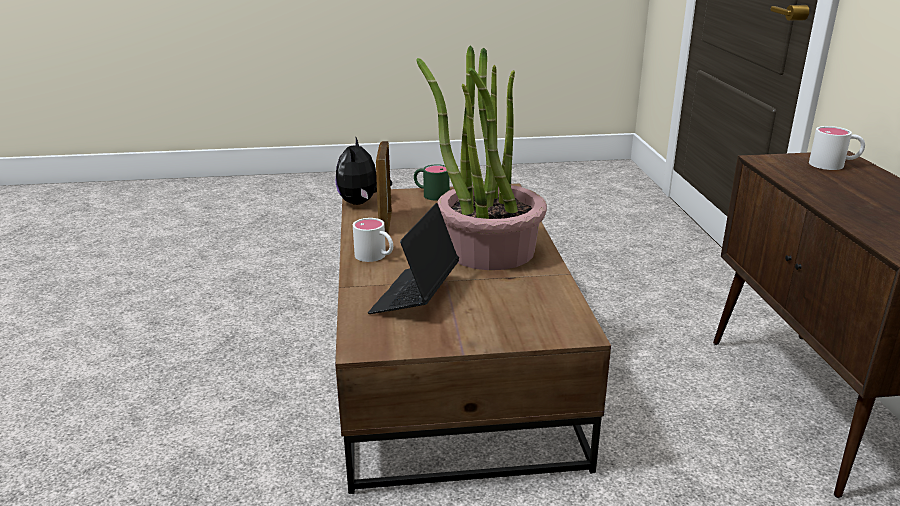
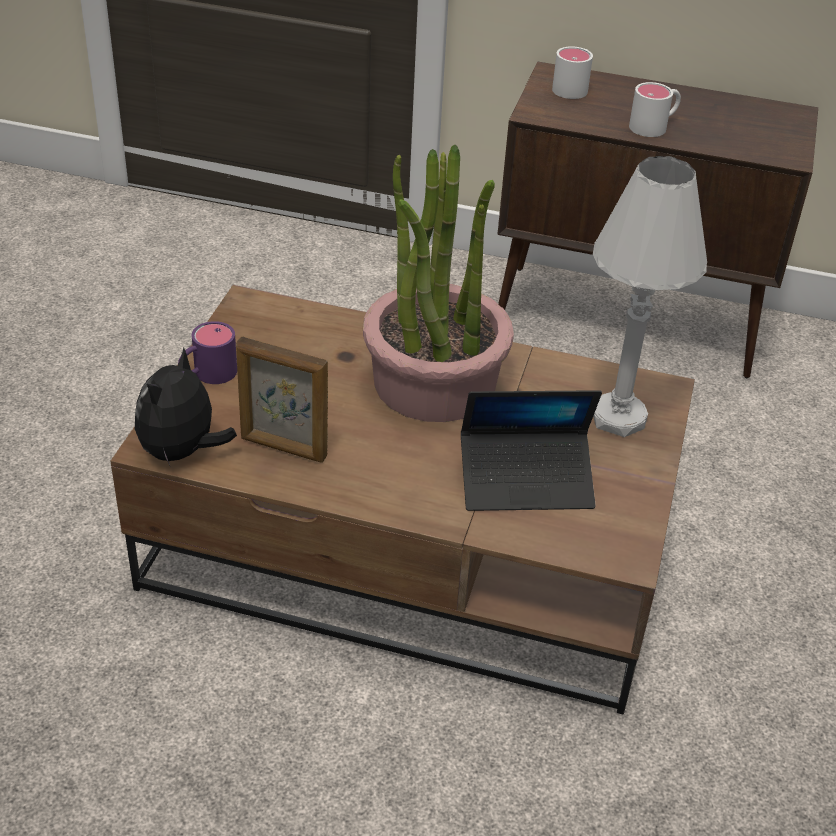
camera: 70 degrees left, 15 degrees up
plush toy [335,136,392,205] -> plush toy turned 90 degrees clockwise [135,347,237,468]
white mug [353,218,393,262] -> white mug moved to [629,82,681,137]
laptop [368,203,459,314] -> laptop turned 45 degrees counterclockwise [461,390,602,511]
green mug [414,164,450,200] -> purple mug [178,321,237,384]
none -> white table lamp [593,156,707,437]

